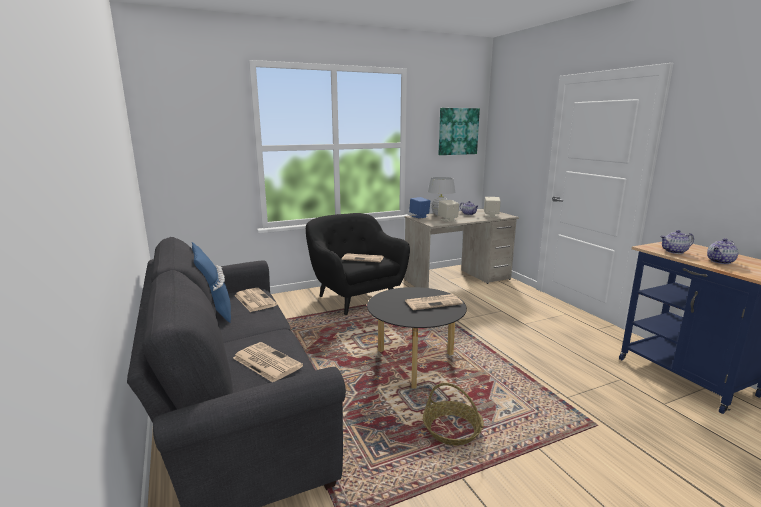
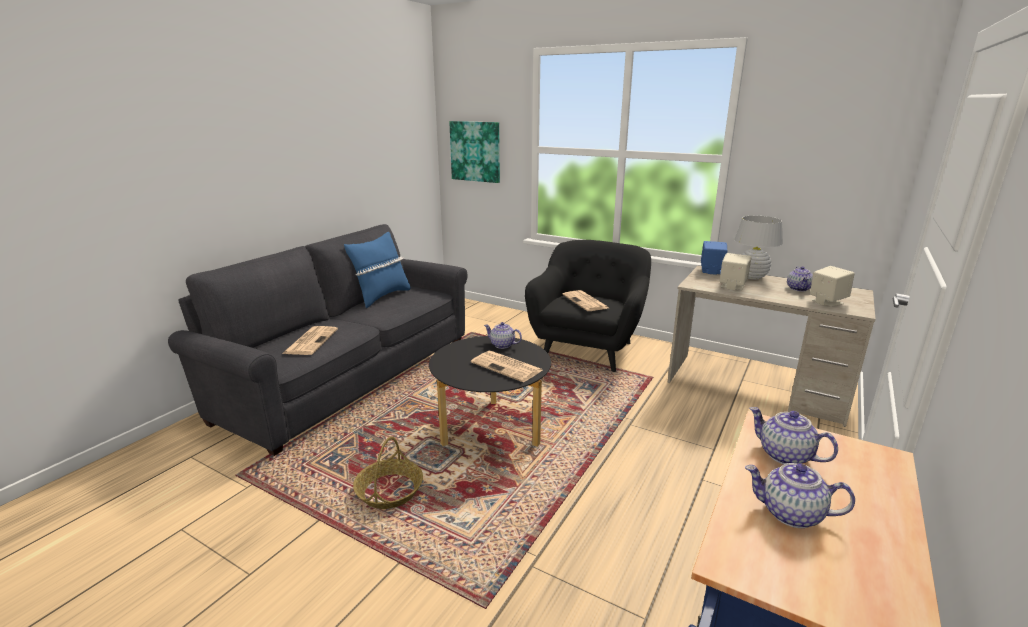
camera: 55 degrees right, 5 degrees up
newspaper [234,288,277,312] -> none
picture [438,108,480,155] -> picture moved to [449,121,500,183]
none -> teapot [484,322,522,349]

